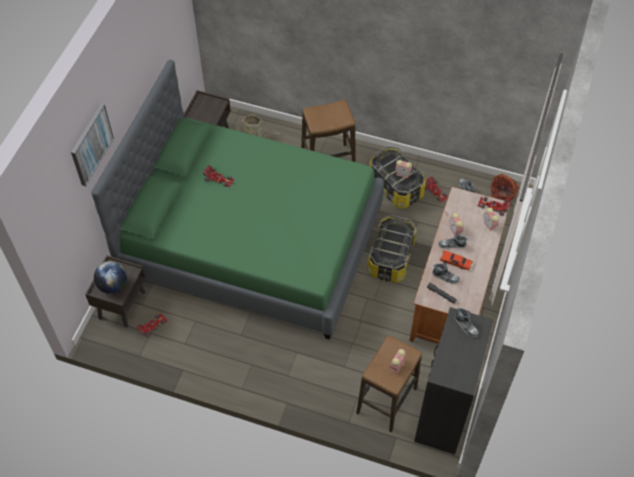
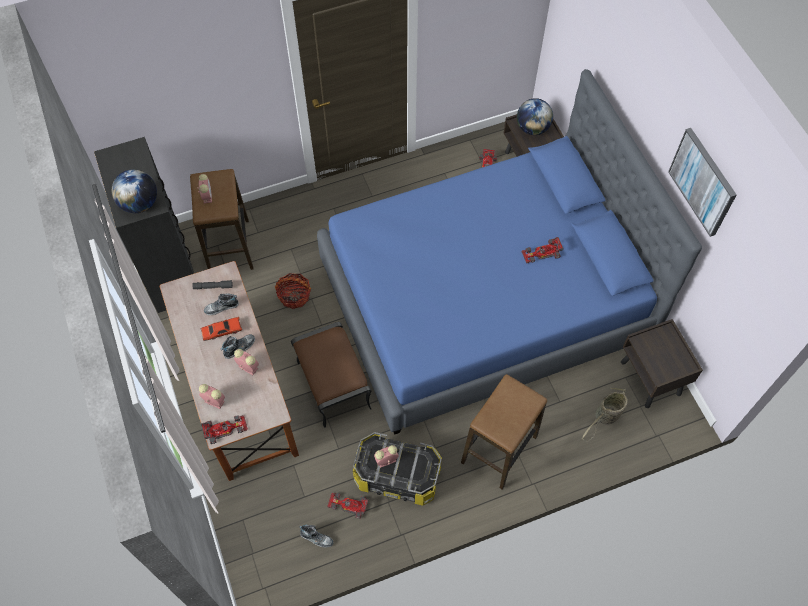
camera: 140 degrees right, 5 degrees up
picture [71,104,114,186] -> picture moved to [668,128,737,237]
green bed [92,59,384,340] -> blue bed [317,69,702,435]
storage box [367,215,417,283] -> brown ottoman [291,322,371,428]
shoe [455,308,479,337] -> globe [112,169,157,213]
basket [491,174,518,201] -> basket moved to [275,273,311,309]

